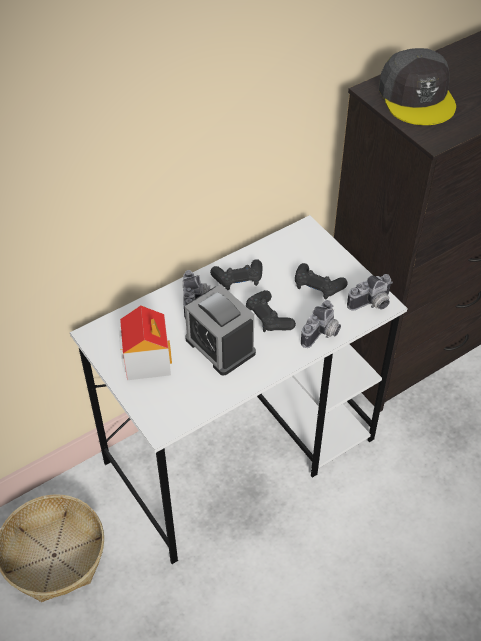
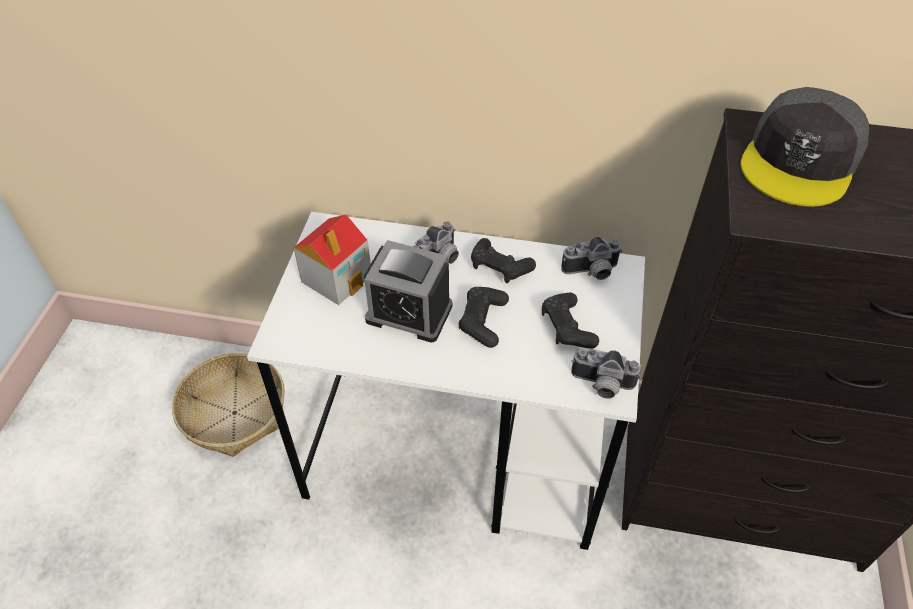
camera: 45 degrees right, 0 degrees up
alarm clock [185,284,256,376] -> alarm clock turned 75 degrees counterclockwise [364,240,453,342]
camera [301,300,341,348] -> camera moved to [561,237,623,280]

